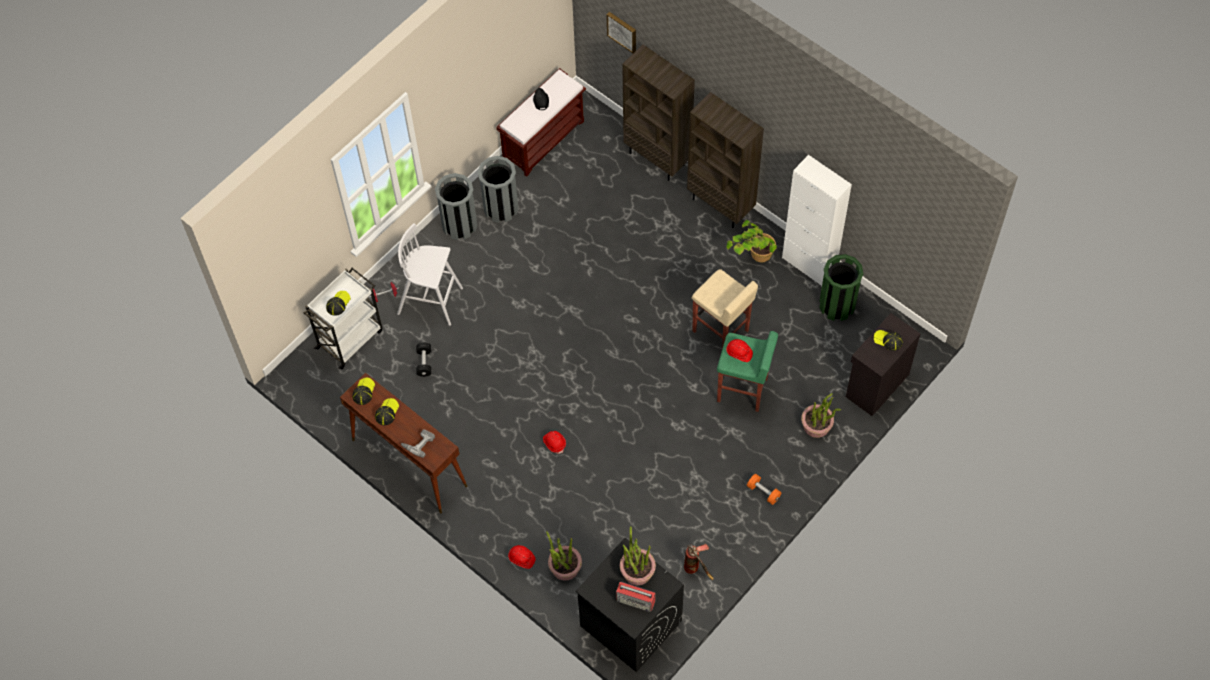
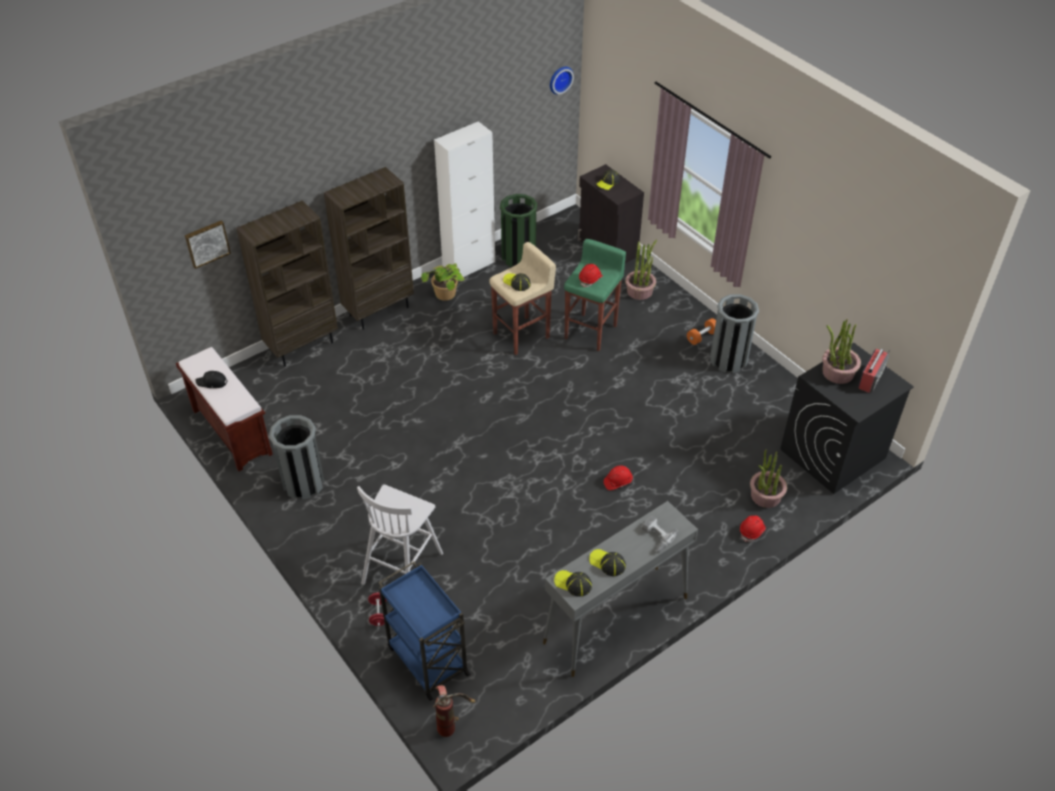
camera: 80 degrees left, 15 degrees down
white cart [304,268,383,369] -> blue cart [378,561,471,701]
cap [326,291,351,316] -> cap moved to [503,273,531,291]
brown console table [340,373,468,514] -> grey console table [543,501,698,677]
black dumbbell [416,342,431,377] -> none
grey trash can [435,173,477,240] -> grey trash can moved to [710,294,759,373]
fire extinguisher [684,544,714,580] -> fire extinguisher moved to [433,685,476,737]
none -> wall clock [550,67,574,95]

